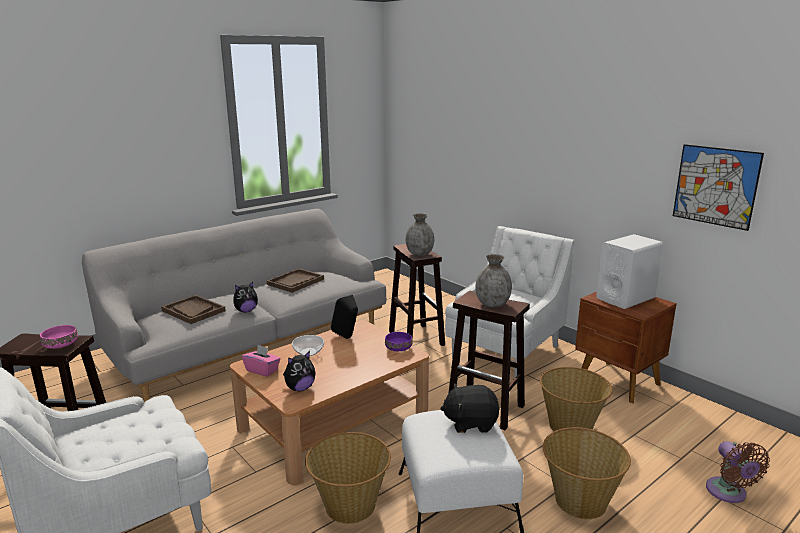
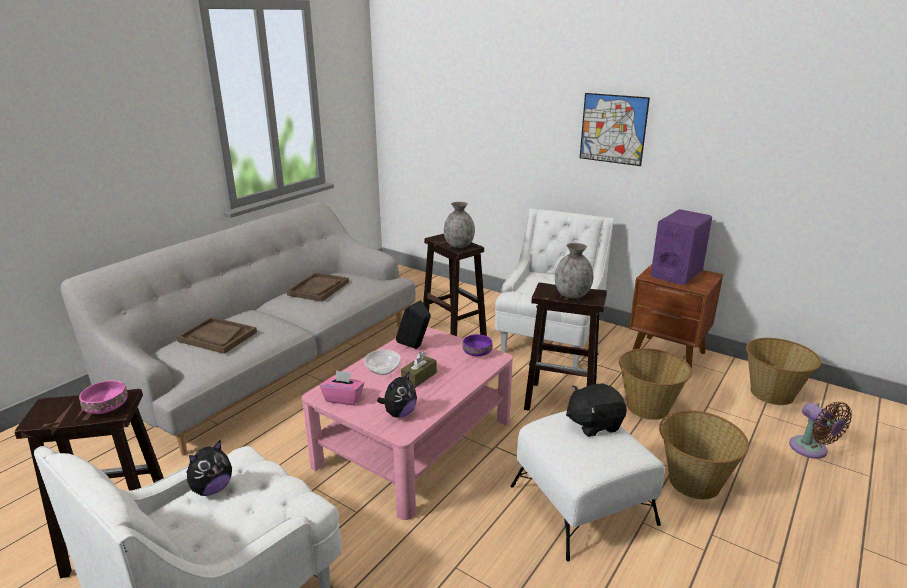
camera: 15 degrees left, 5 degrees up
brown coffee table [230,320,429,485] -> pink coffee table [302,327,513,520]
plush toy [233,282,258,313] -> plush toy moved to [187,440,232,496]
basket [305,432,391,524] -> basket moved to [746,338,821,405]
white speaker [596,234,663,309] -> purple speaker [651,209,712,285]
picture [673,144,764,231] -> picture moved to [580,93,650,166]
none -> brown tissue box [401,352,437,388]

